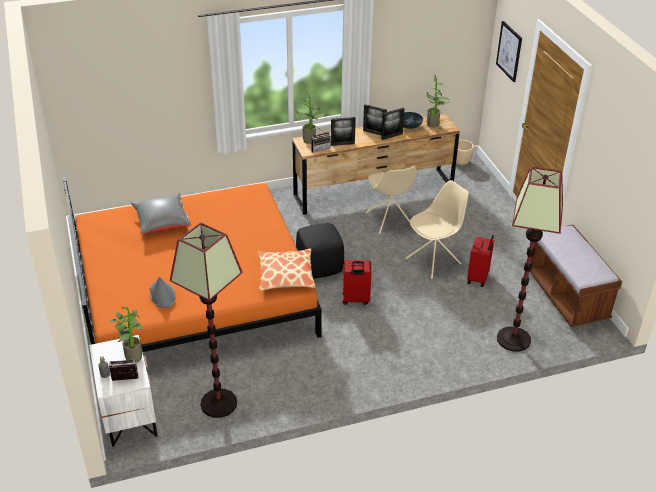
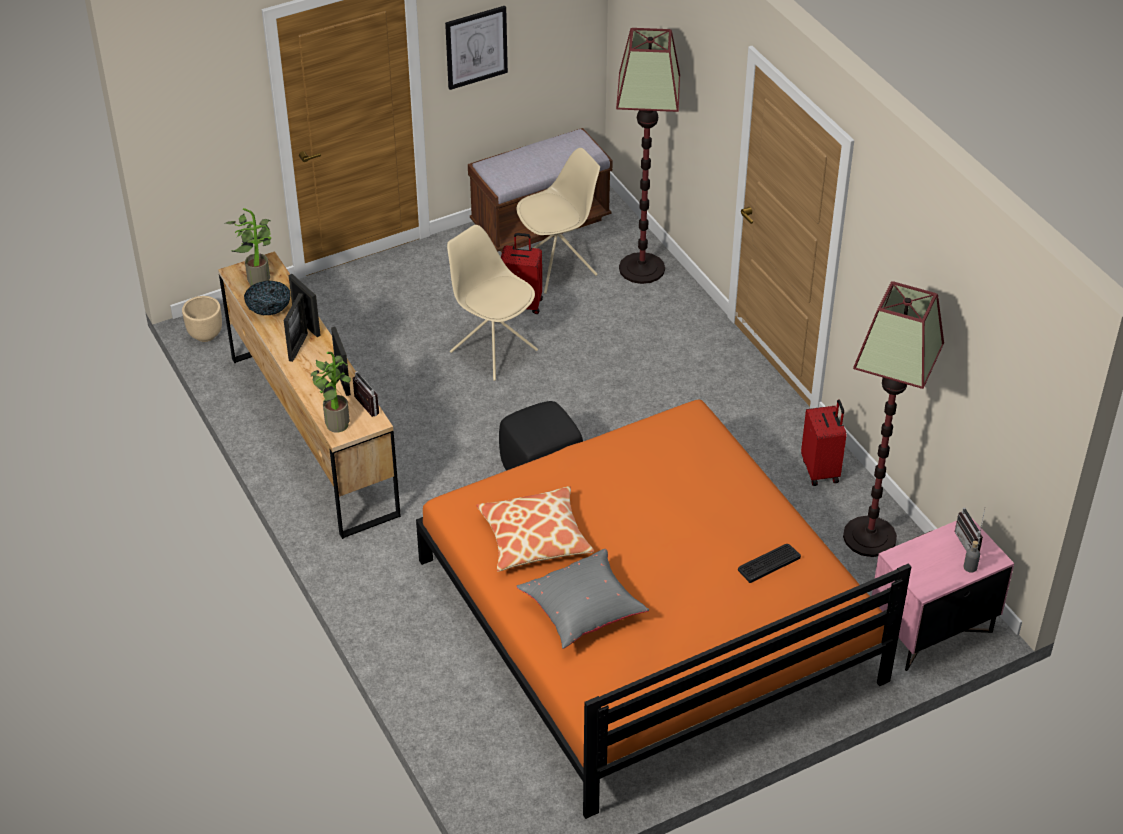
camera: 100 degrees left, 5 degrees up
white nightstand [89,335,157,447] -> pink nightstand [872,516,1014,671]
potted plant [109,307,142,363] -> none
grey hat [150,277,176,308] -> keyboard [738,544,801,583]
pillow [258,248,315,291] -> pillow moved to [476,486,594,572]
red suitcase [343,260,371,305] -> red suitcase moved to [801,400,846,486]
beige chair [366,166,417,234] -> beige chair moved to [516,148,600,294]
picture [496,21,522,82] -> picture moved to [445,6,508,90]

